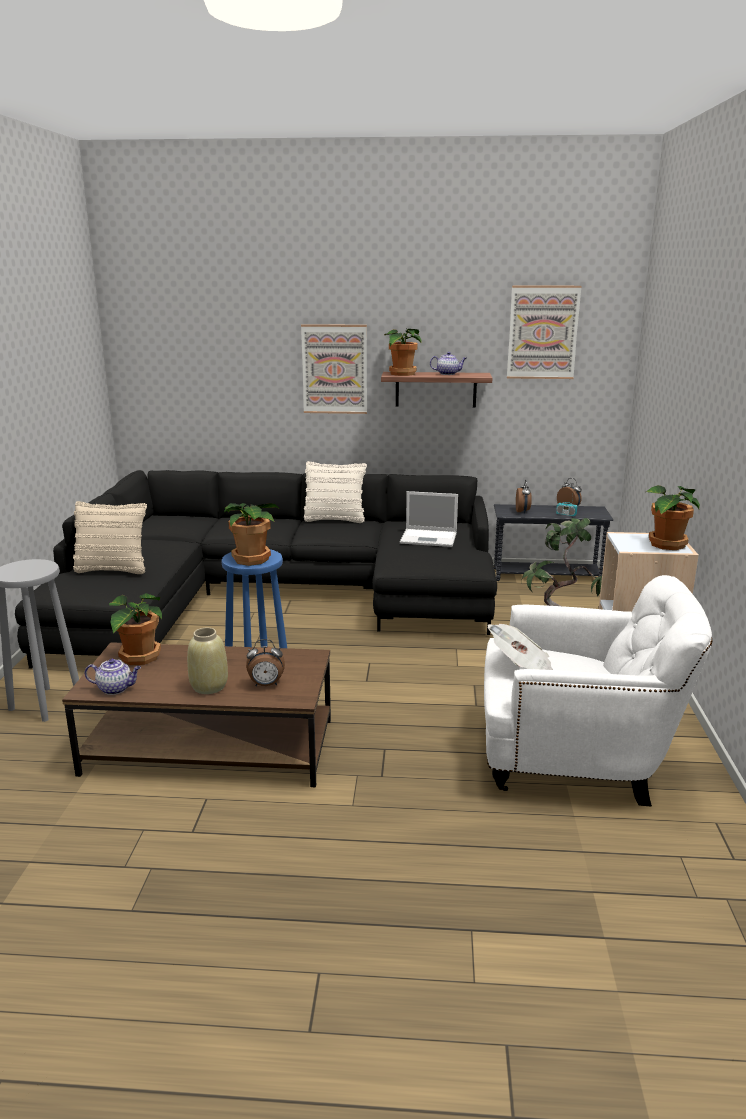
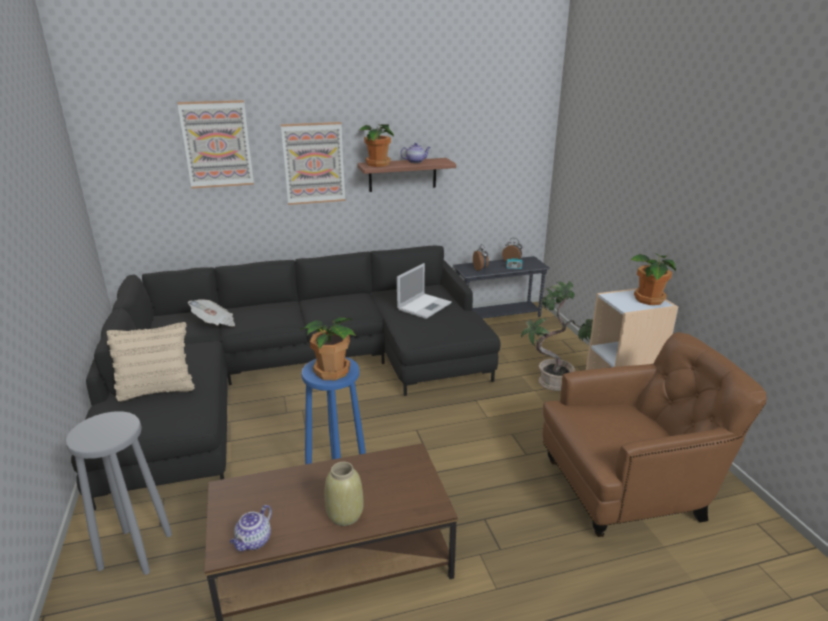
camera: 20 degrees left, 5 degrees up
teapot [85,659,141,695] -> teapot turned 135 degrees clockwise [230,505,272,551]
potted plant [109,593,162,665] -> none
alarm clock [246,639,285,686] -> none
beige pillow [304,461,367,523] -> none
laptop [400,491,458,547] -> laptop turned 45 degrees counterclockwise [397,263,452,319]
white armchair [484,575,713,807] -> brown armchair [543,332,767,537]
newspaper [488,624,553,670] -> newspaper moved to [188,299,235,326]
picture [507,285,581,379] -> picture moved to [177,100,254,189]

